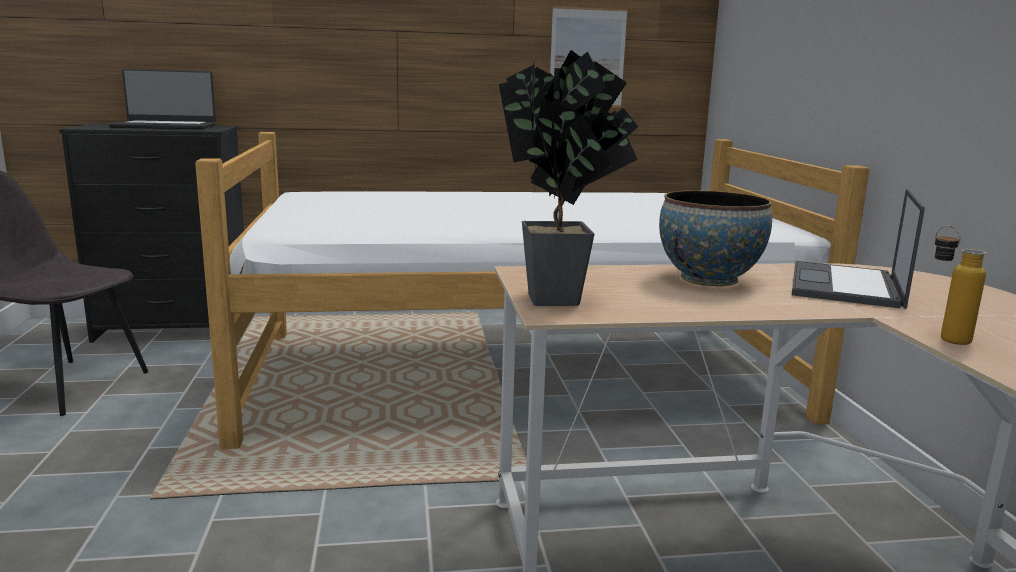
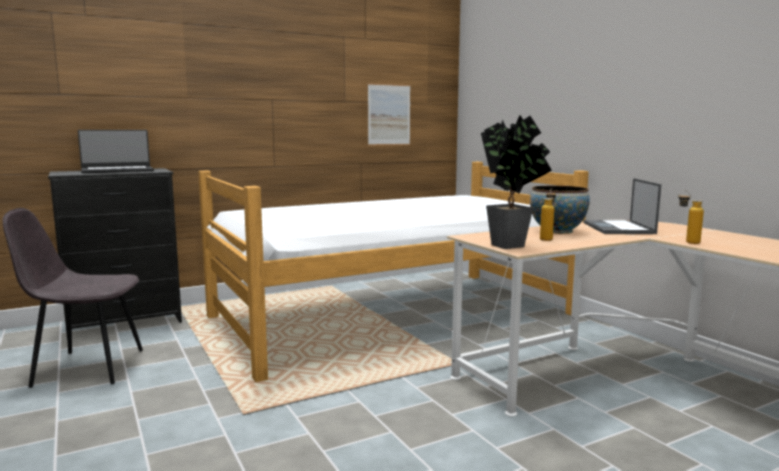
camera: 20 degrees left, 5 degrees down
none -> bottle [540,188,556,241]

